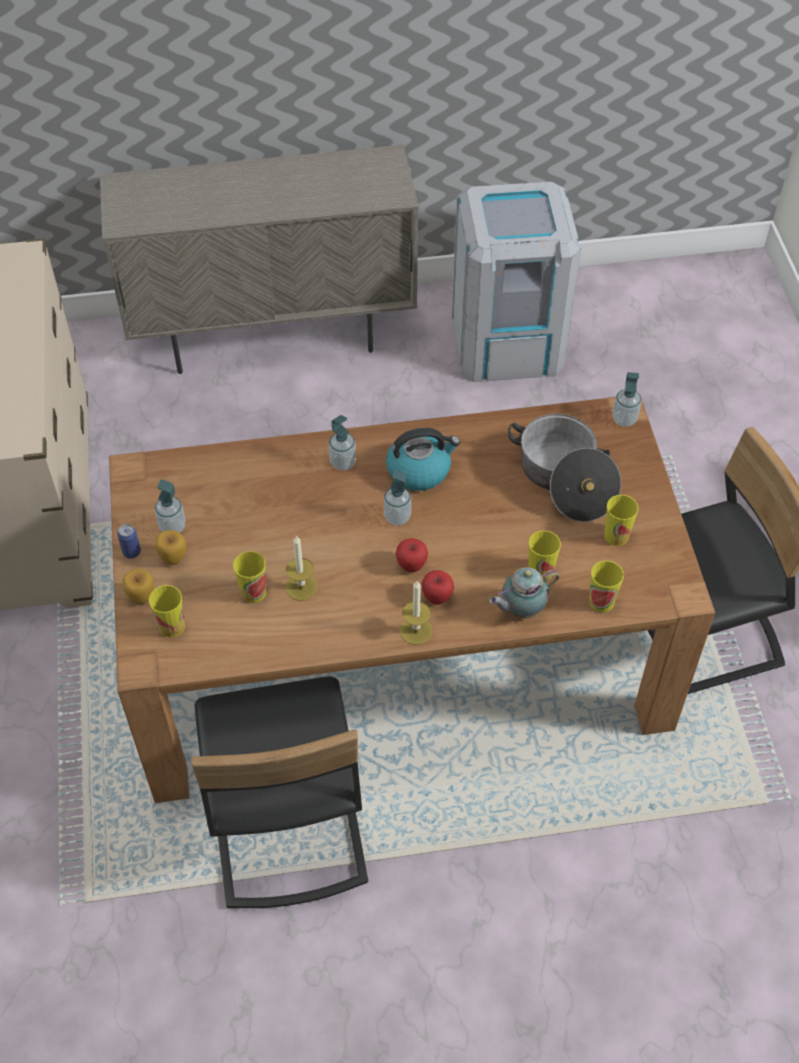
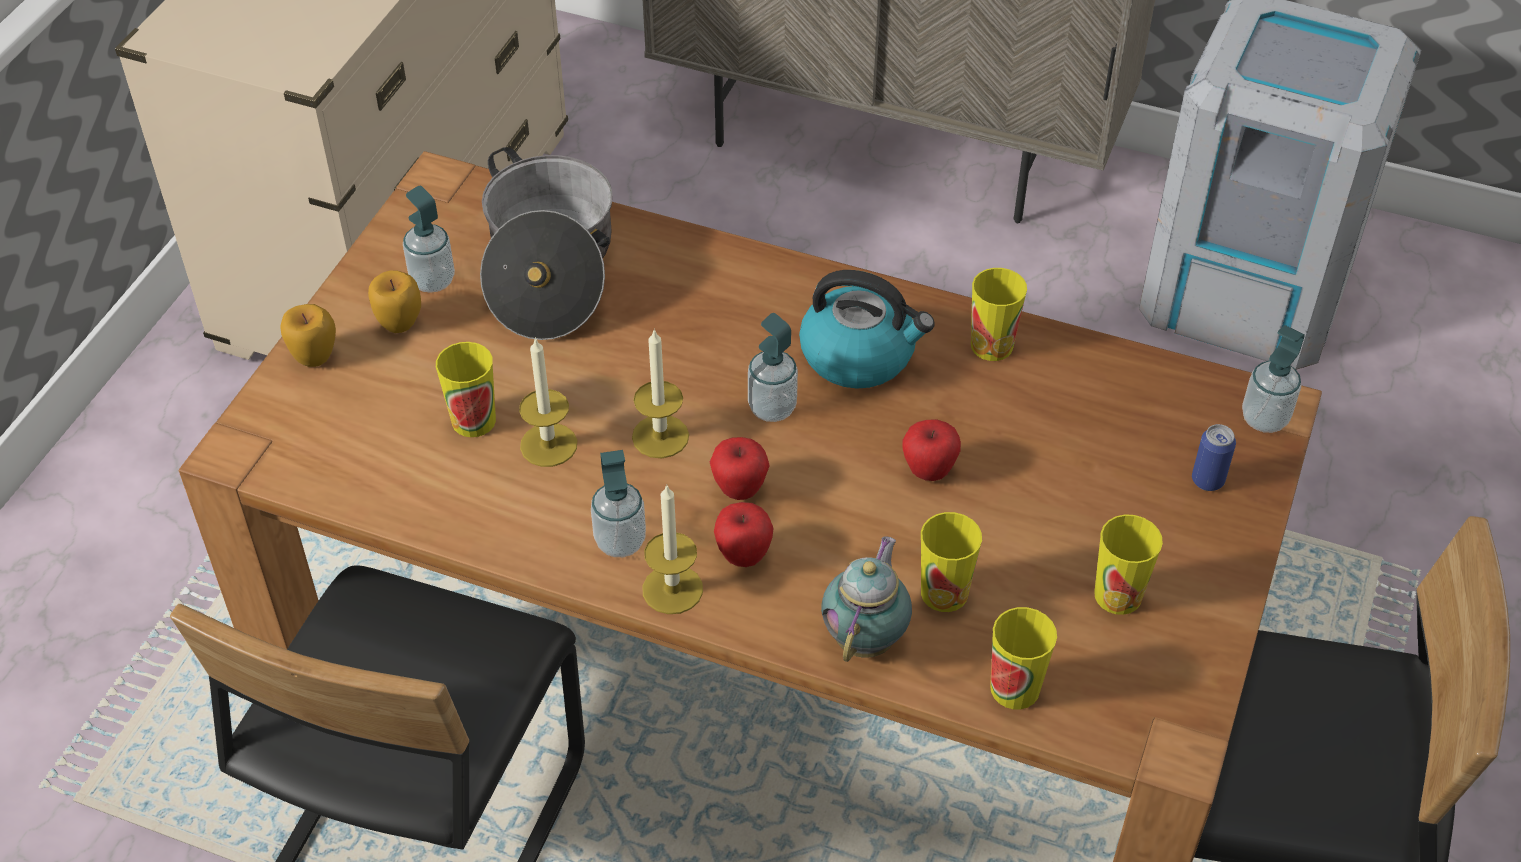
camera: 30 degrees right, 5 degrees down
can [117,524,141,559] -> can moved to [1192,424,1236,491]
cup [149,585,185,637] -> cup moved to [971,268,1027,361]
soap dispenser [329,415,356,471] -> soap dispenser moved to [591,450,646,557]
teapot [489,567,560,619] -> teapot turned 105 degrees clockwise [821,536,912,662]
cooking pot [508,414,621,522] -> cooking pot moved to [480,147,613,340]
none -> candle [632,328,689,458]
none -> apple [902,419,961,481]

